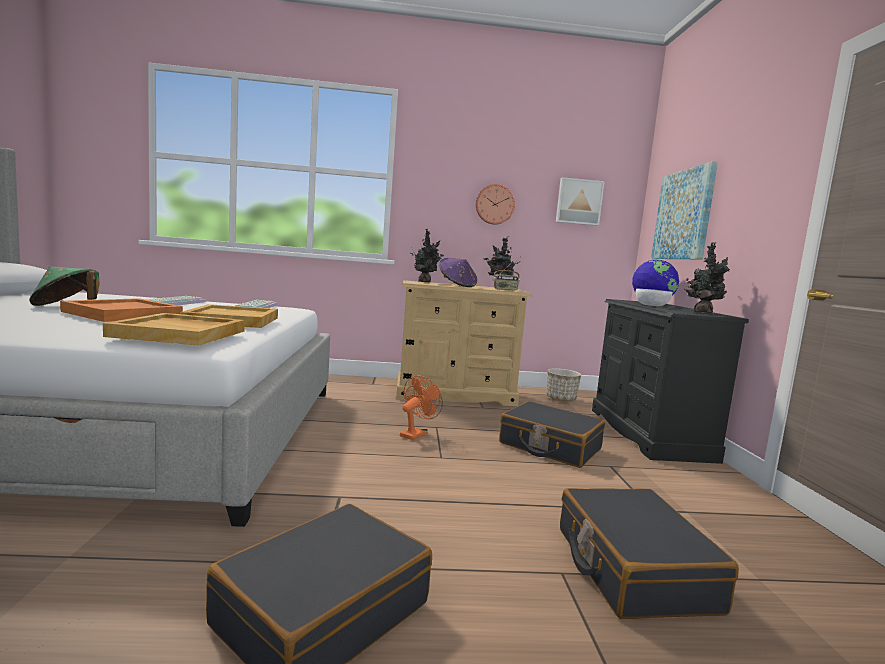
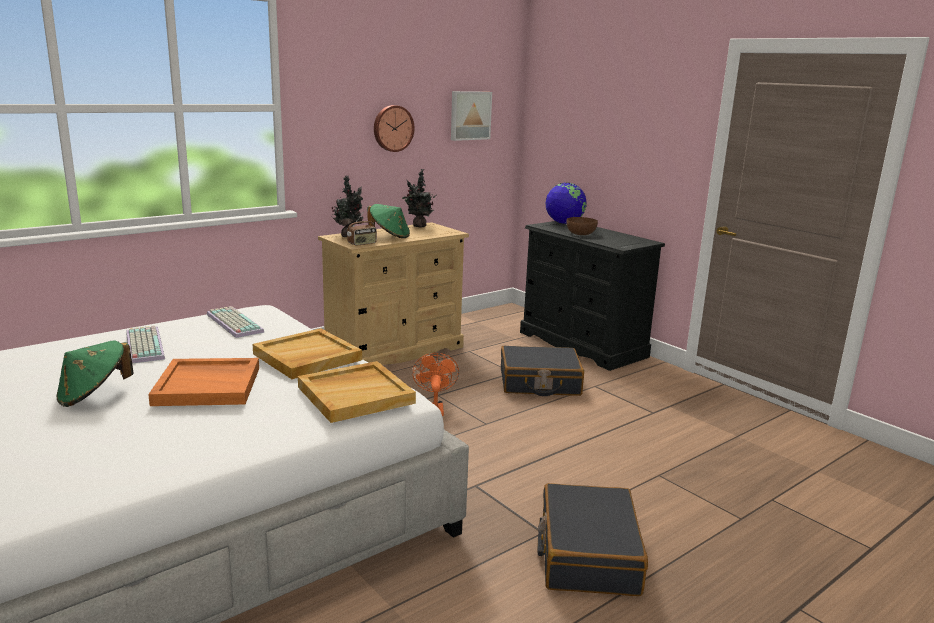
camera: 35 degrees left, 10 degrees up
purple hat [439,258,477,287] -> green hat [367,204,410,238]
radio [493,263,520,291] -> radio moved to [347,211,377,246]
planter [546,368,581,402] -> none
black suitcase [560,488,739,619] -> none
white bowl [636,288,673,306] -> brown bowl [566,217,598,235]
picture [651,161,718,259] -> none
potted plant [685,242,730,313] -> none

